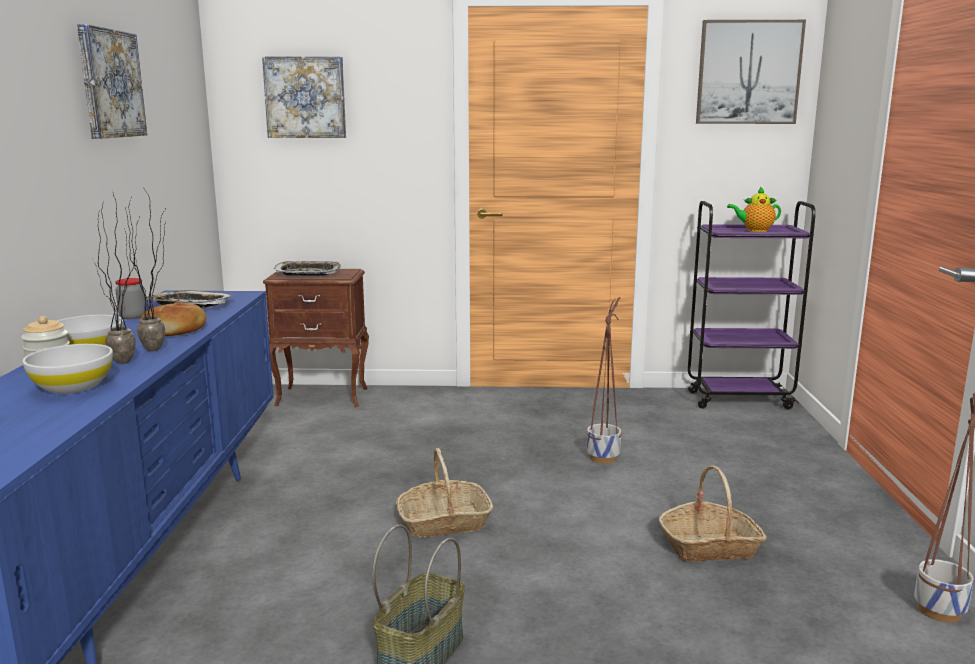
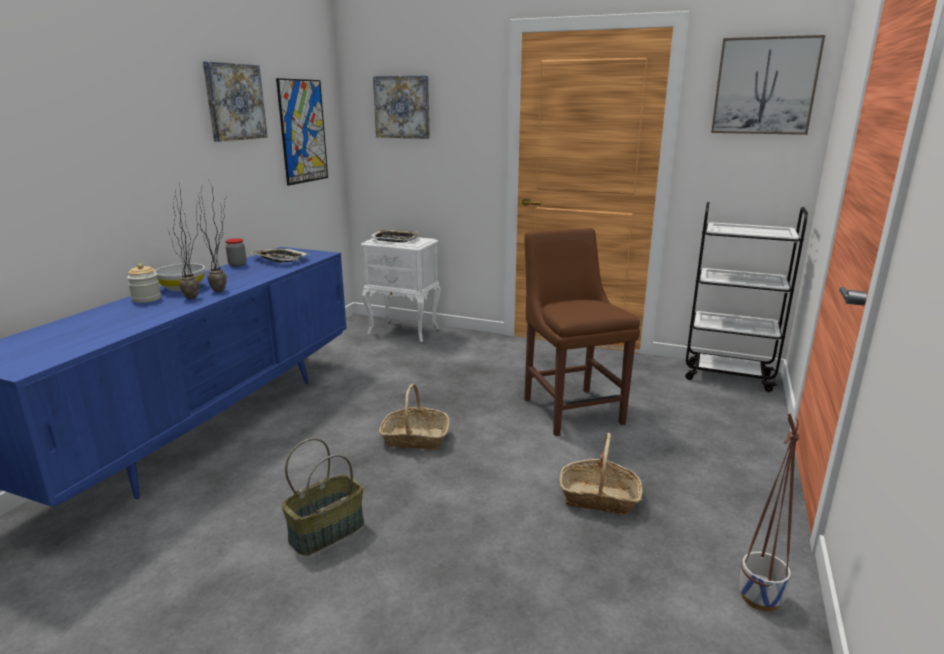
camera: 20 degrees right, 5 degrees up
white bowl [22,344,113,394] -> none
bread [140,302,206,336] -> none
brown nightstand [263,269,369,407] -> white nightstand [361,237,441,342]
planter [587,297,622,464] -> brown chair [524,228,640,436]
purple cart [688,201,816,410] -> white cart [685,202,808,392]
teapot [727,186,781,232] -> none
none -> picture [276,78,328,186]

